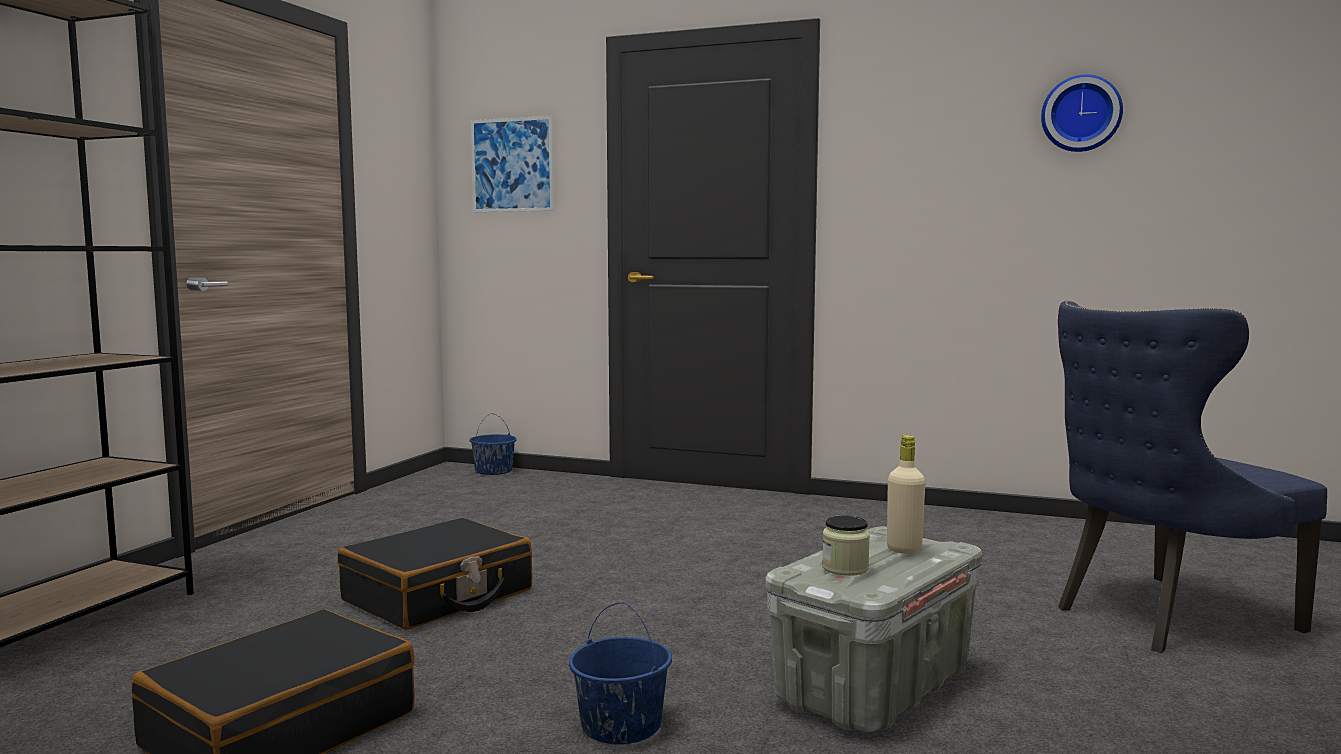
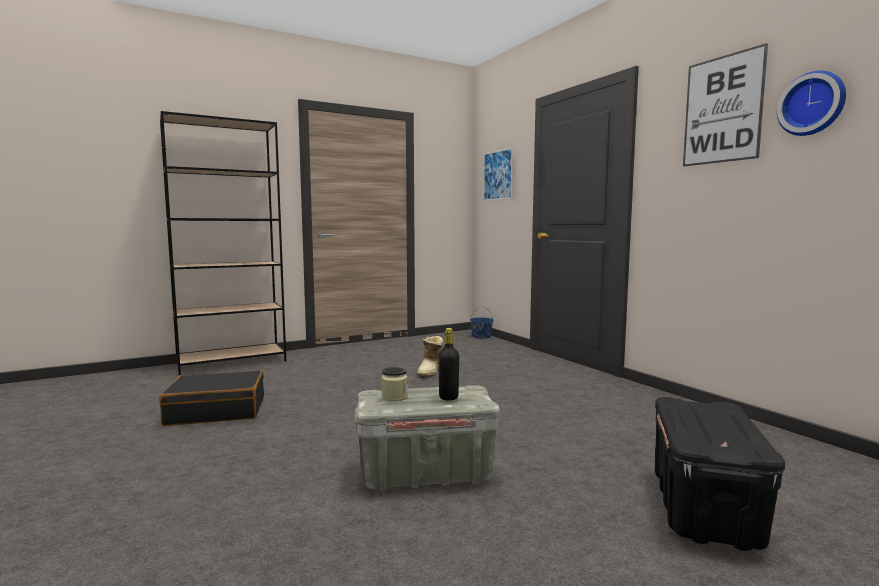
camera: 40 degrees right, 0 degrees up
black suitcase [338,518,532,630] -> none
blue bucket [569,602,672,744] -> none
beige bottle [887,435,925,554] -> black bottle [439,328,459,401]
blue chair [1058,300,1327,653] -> black storage box [655,397,785,551]
none -> boot [417,336,444,378]
none -> picture [683,43,768,166]

